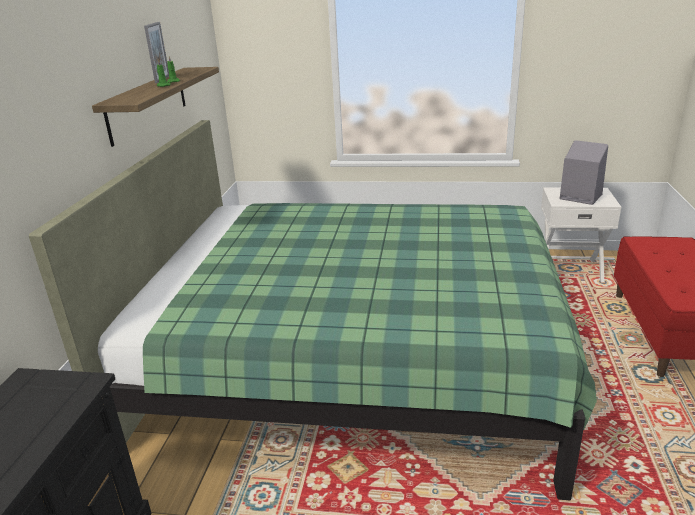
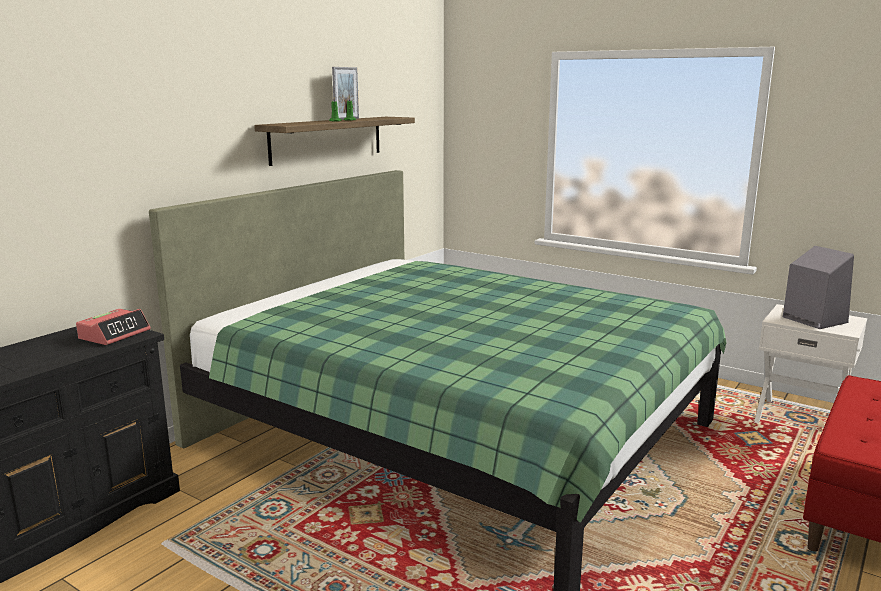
camera: 25 degrees right, 10 degrees down
none -> alarm clock [76,309,151,345]

